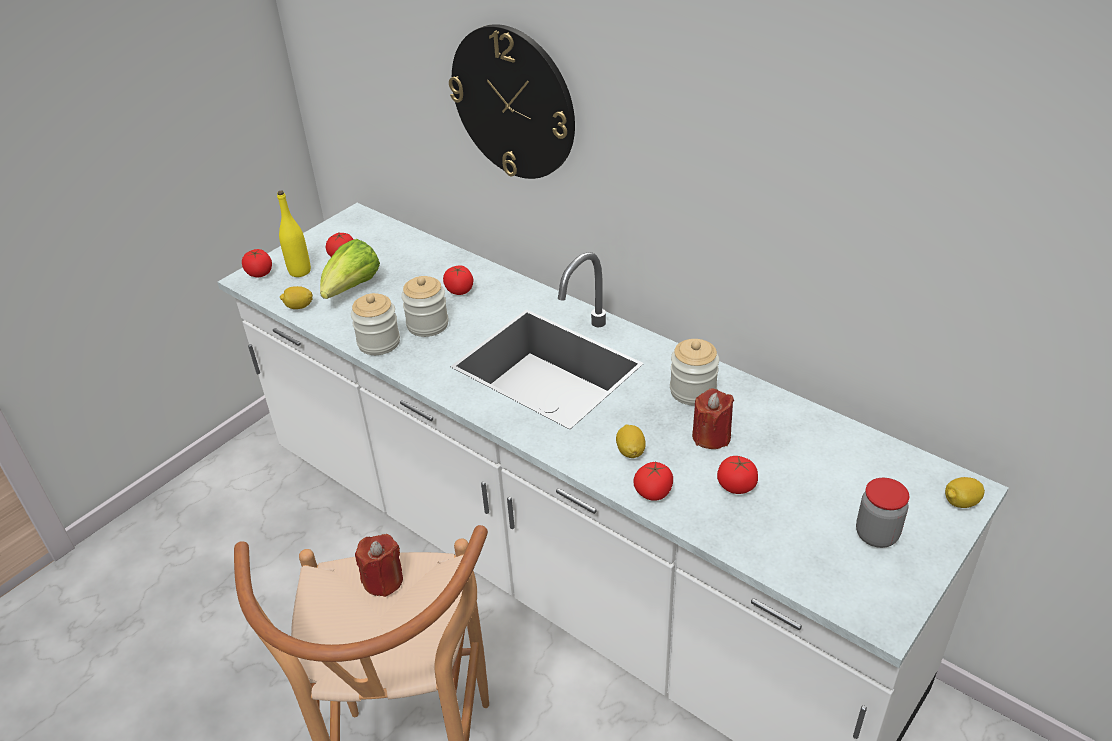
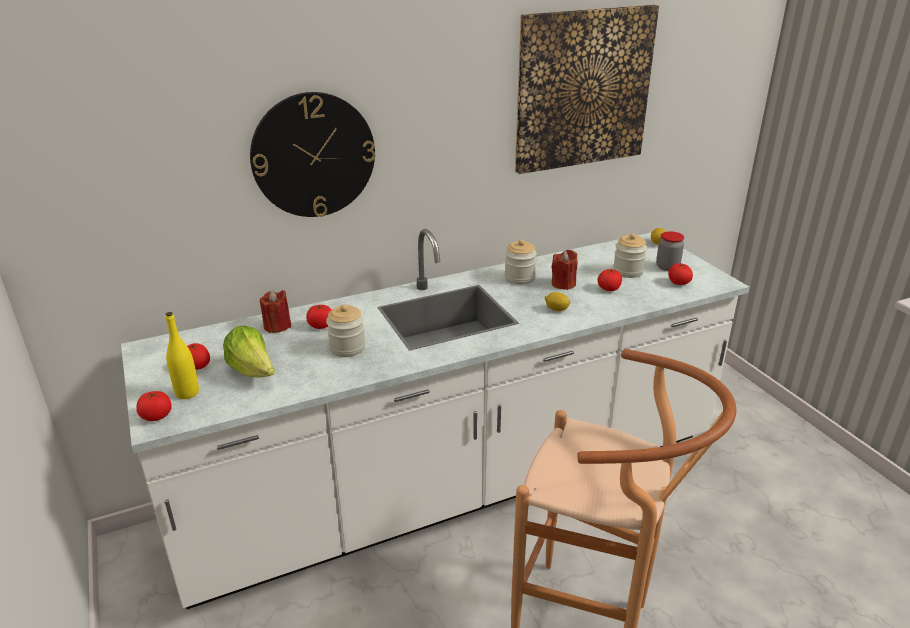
camera: 65 degrees left, 10 degrees down
lemon [280,286,313,309] -> none
jar [351,293,400,355] -> jar moved to [613,233,647,278]
red candle [355,534,403,597] -> red candle moved to [260,290,291,333]
tomato [633,462,673,501] -> tomato moved to [668,263,693,285]
none -> picture [515,5,659,174]

